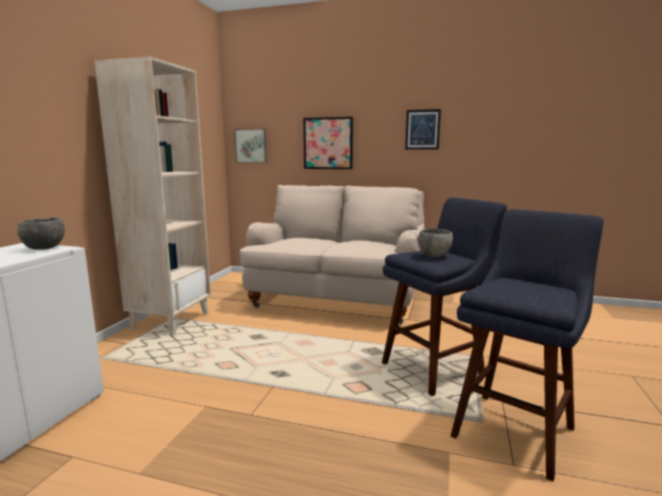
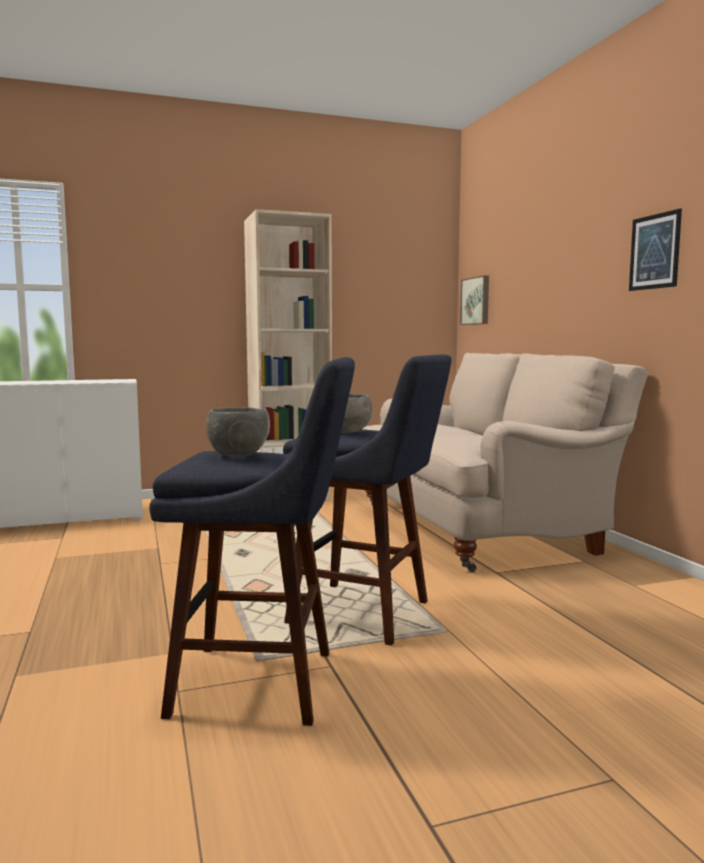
camera: 55 degrees right, 5 degrees down
grey bowl [17,218,65,250] -> grey bowl moved to [206,407,270,457]
picture [303,117,353,169] -> none

